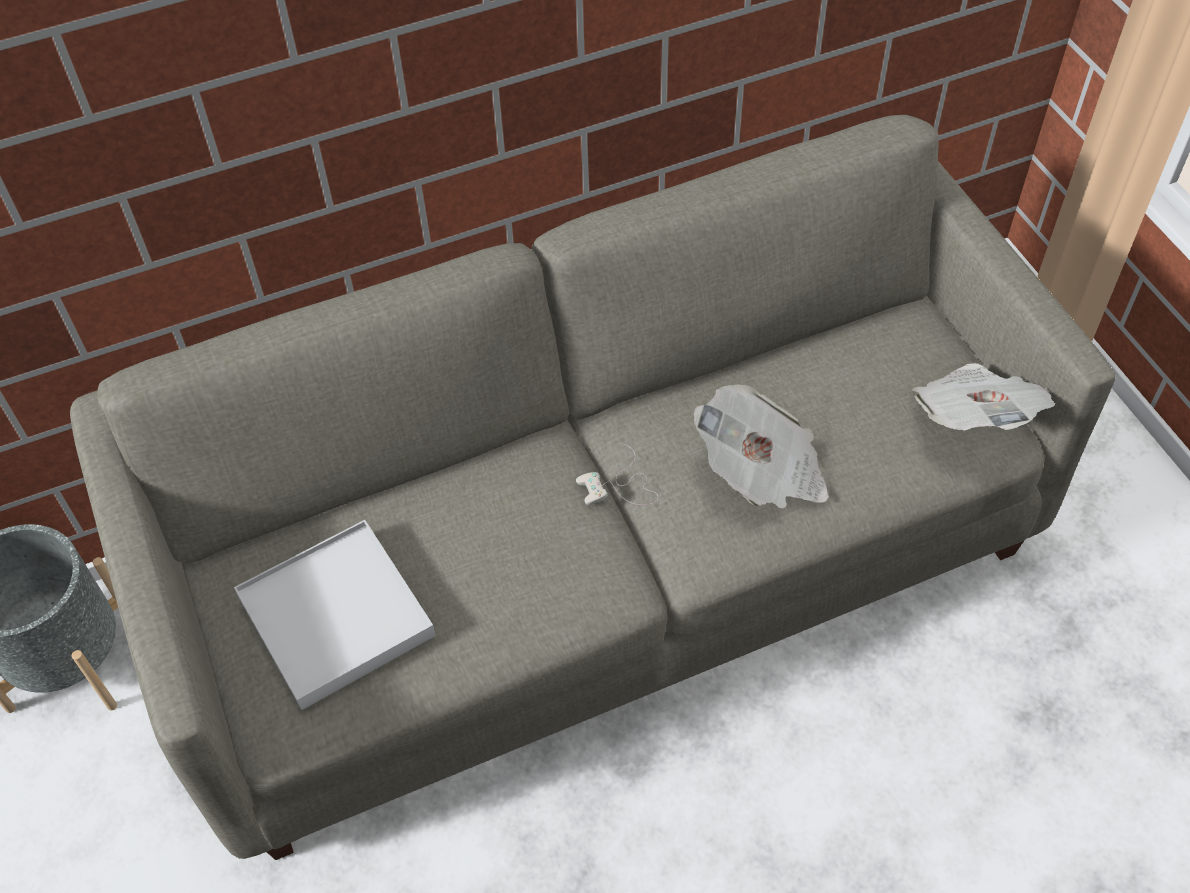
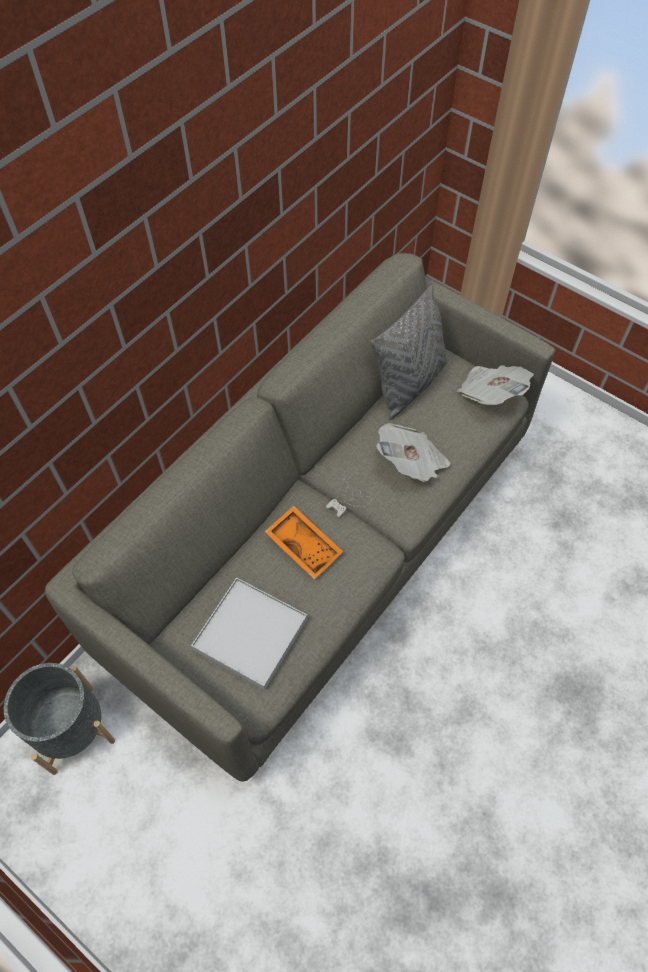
camera: 30 degrees left, 5 degrees up
none -> orange tray [265,506,343,580]
none -> grey pillow [370,285,448,420]

